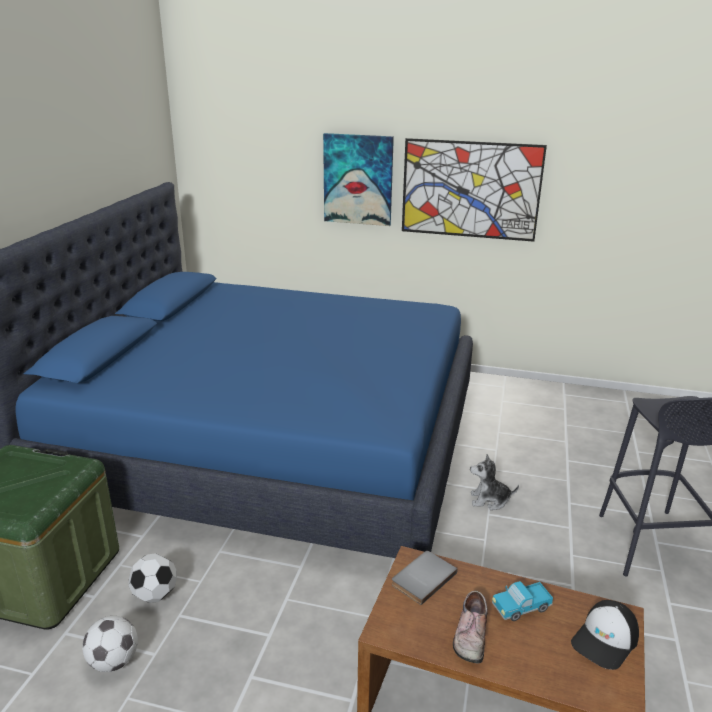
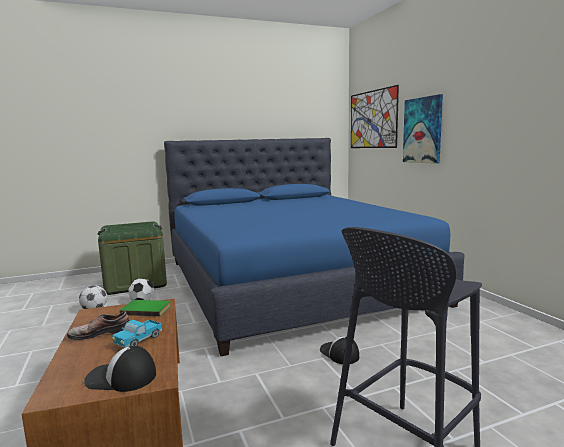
camera: 55 degrees right, 15 degrees down
grey book [392,551,457,605] -> green book [119,300,171,316]
picture [402,138,547,242] -> picture moved to [351,85,399,148]
plush toy [470,454,519,510] -> cap [320,336,359,364]
toy truck [492,581,553,621] -> toy truck turned 90 degrees counterclockwise [112,320,162,348]

